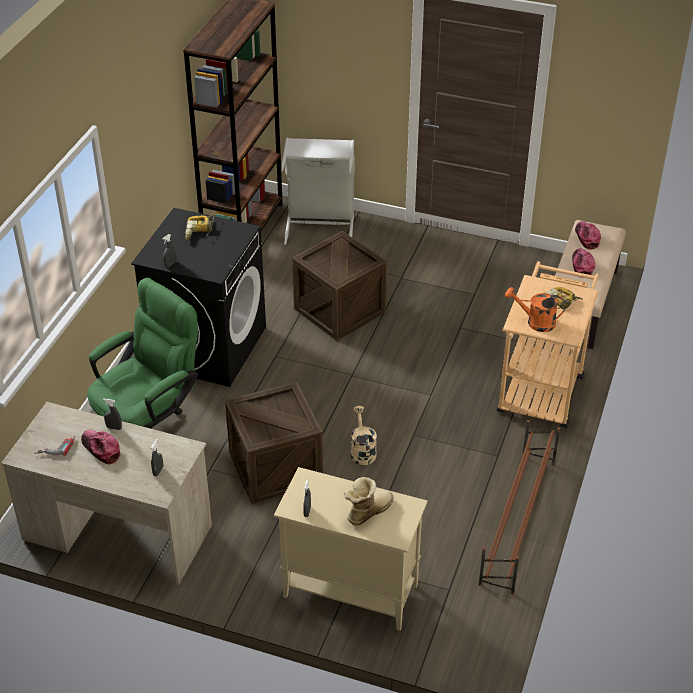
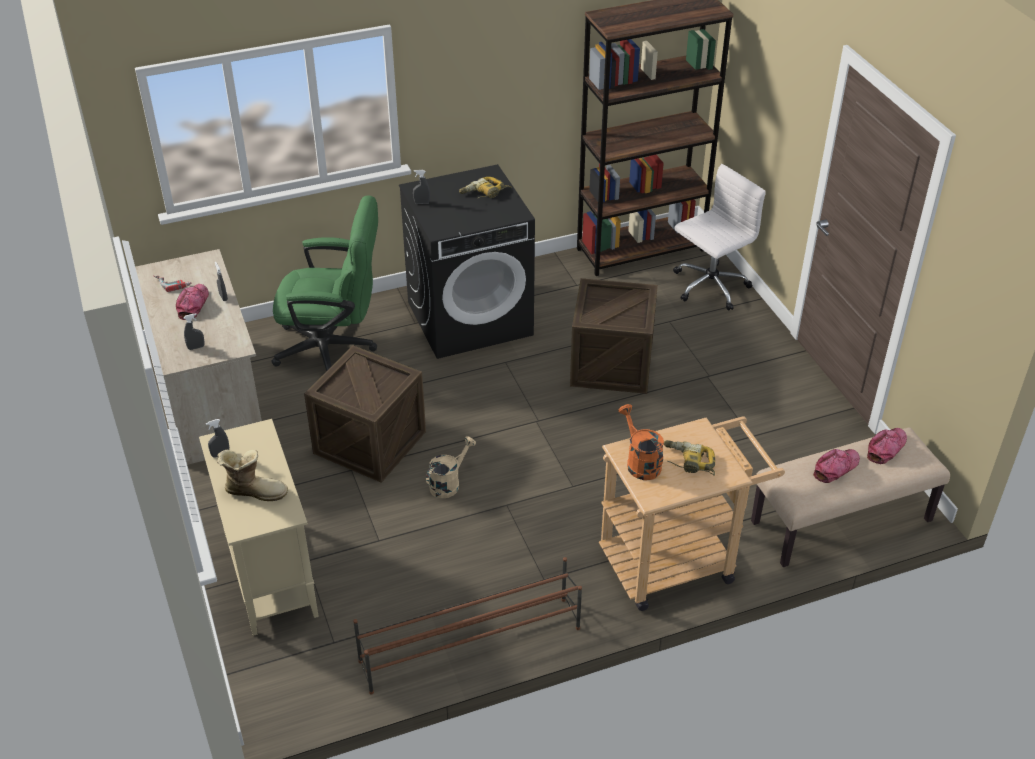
camera: 50 degrees right, 0 degrees up
grey laundry basket [281,138,355,245] -> white office chair [673,164,766,310]

